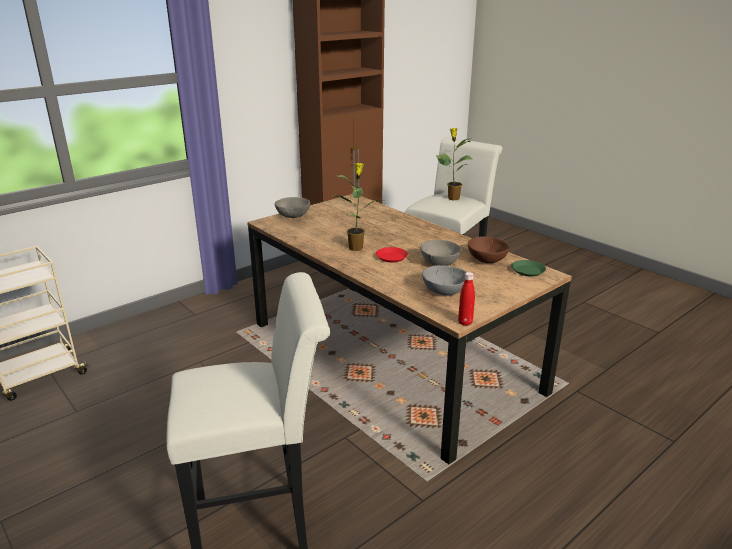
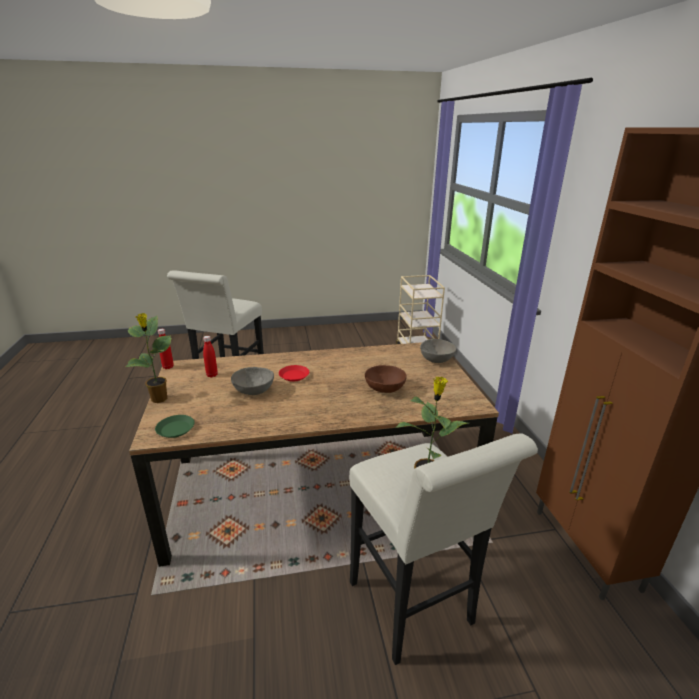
camera: 120 degrees right, 0 degrees up
potted plant [332,163,381,251] -> potted plant moved to [126,313,171,403]
grey bowl [422,265,466,296] -> red bottle [203,336,218,378]
brown bowl [468,237,509,263] -> brown bowl moved to [365,365,407,393]

